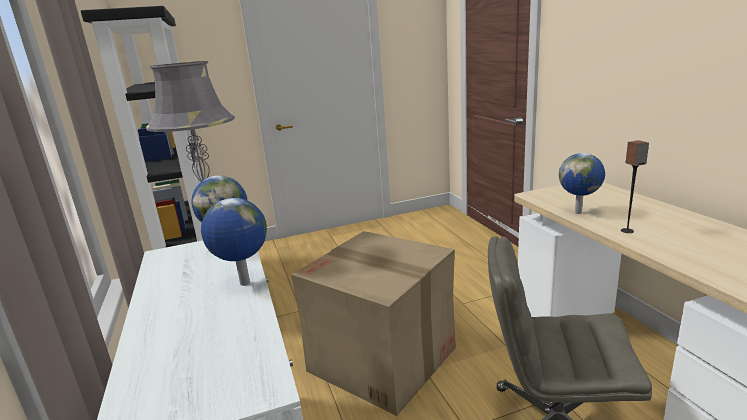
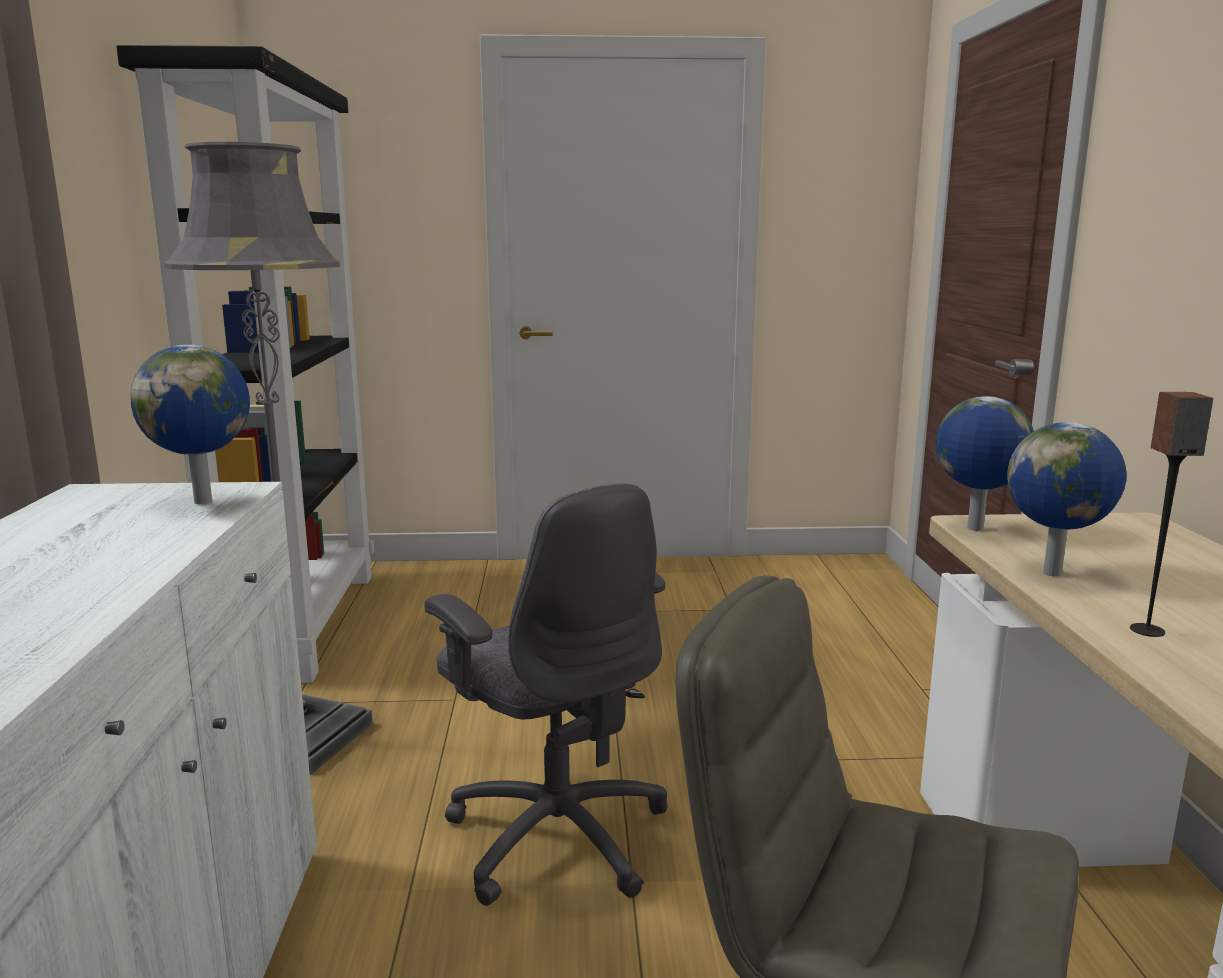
camera: 15 degrees right, 5 degrees down
globe [201,198,267,286] -> globe moved to [935,396,1034,531]
cardboard box [291,231,456,416] -> grey office chair [425,483,668,906]

